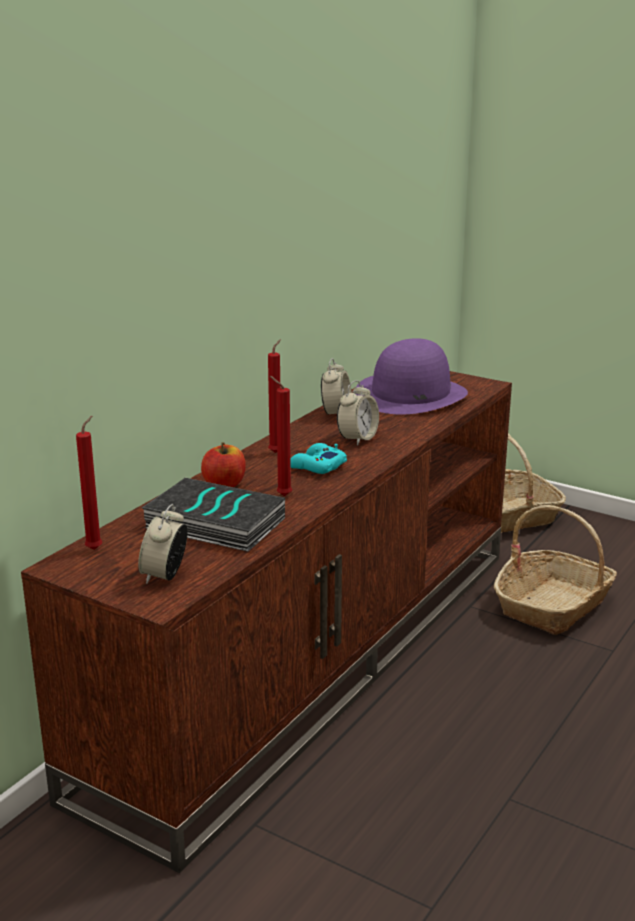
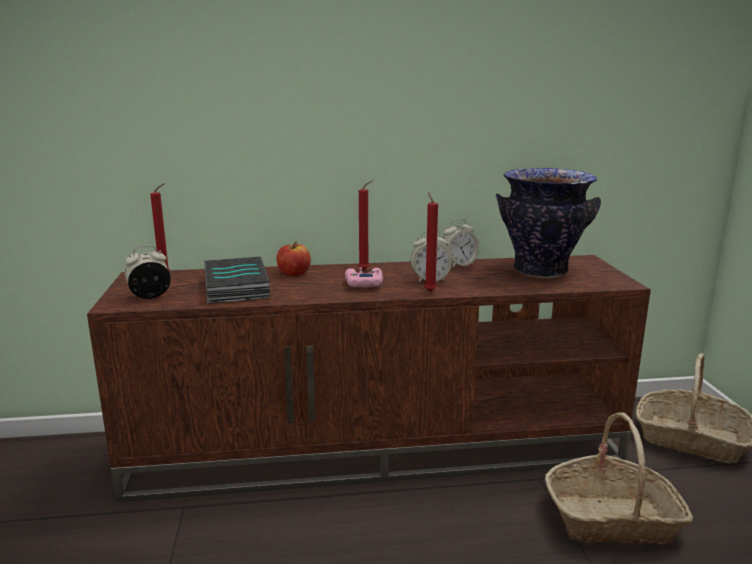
camera: 50 degrees right, 5 degrees down
red candle [270,376,292,496] -> red candle moved to [424,191,438,292]
turquoise game controller [290,443,347,474] -> pink game controller [345,267,383,288]
purple hat [356,338,468,415] -> vase [496,168,601,278]

